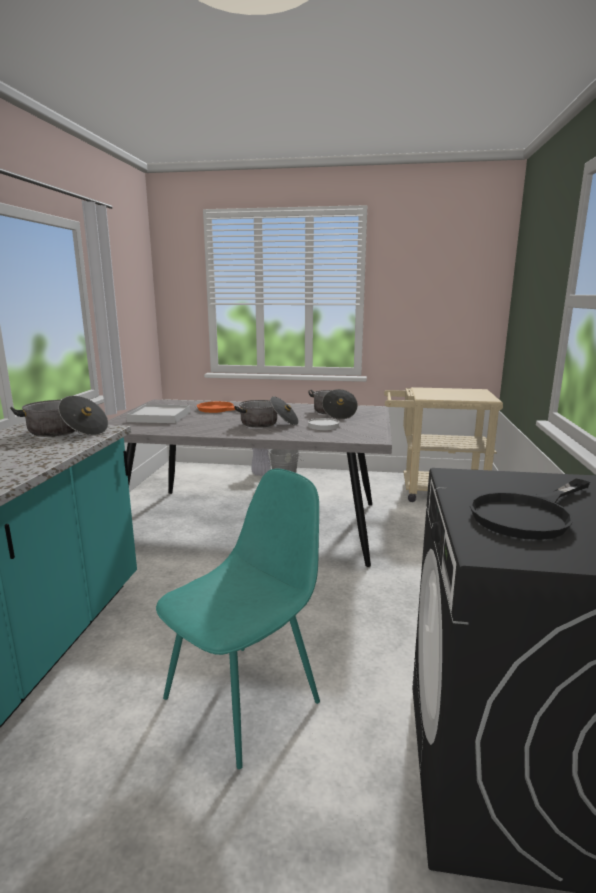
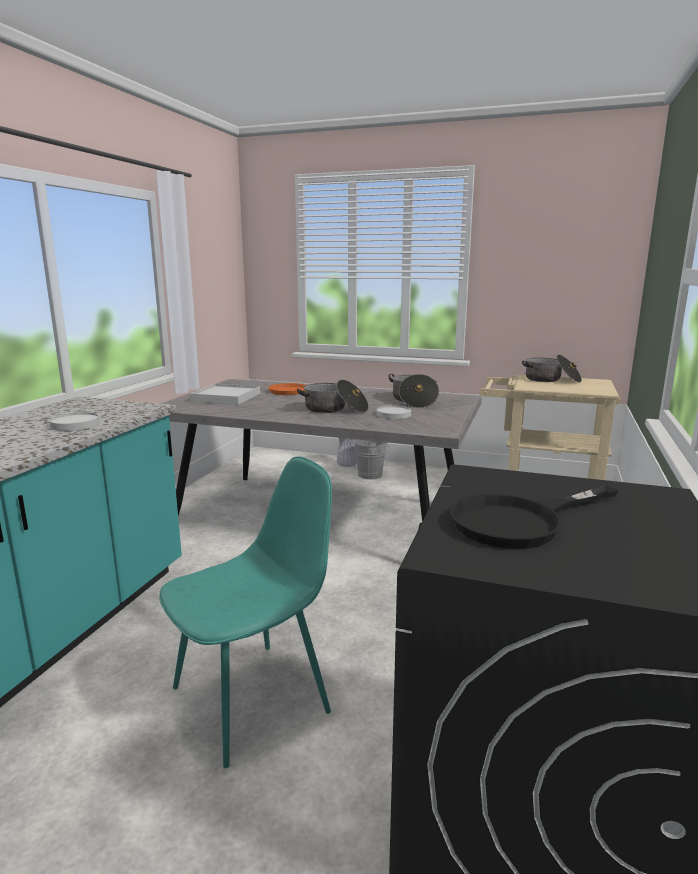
camera: 10 degrees right, 0 degrees up
cooking pot [10,396,108,437] -> cooking pot moved to [522,355,582,382]
none -> white plate [49,412,100,431]

